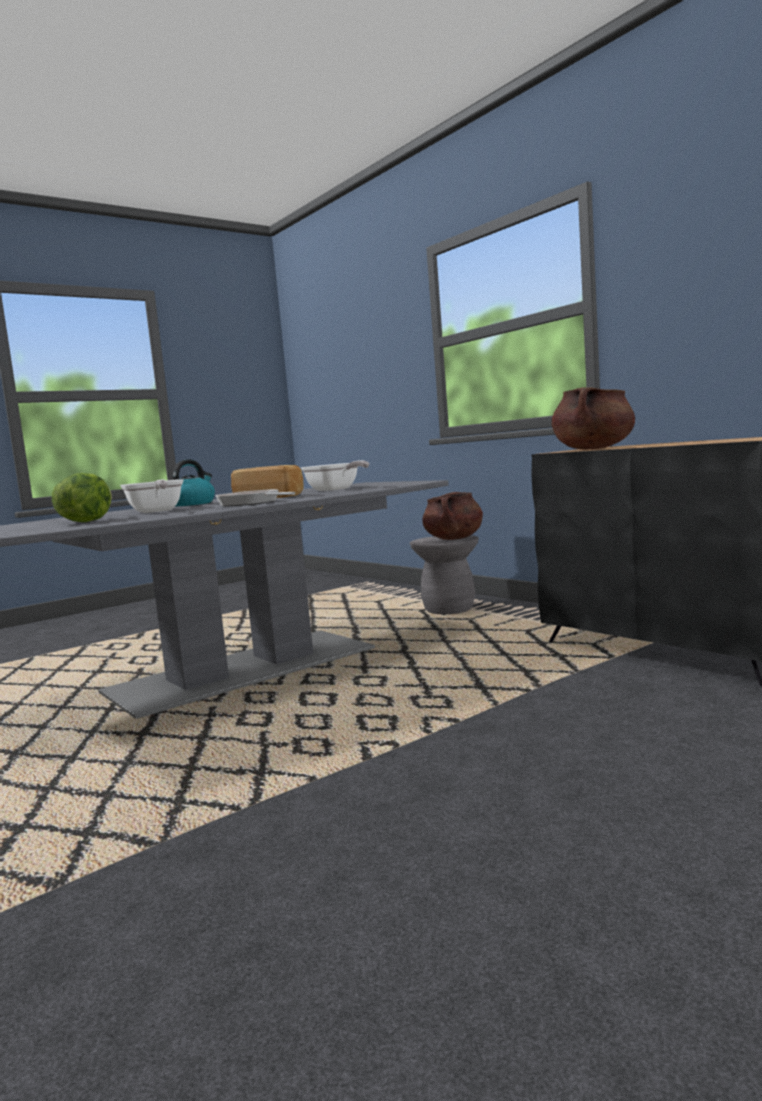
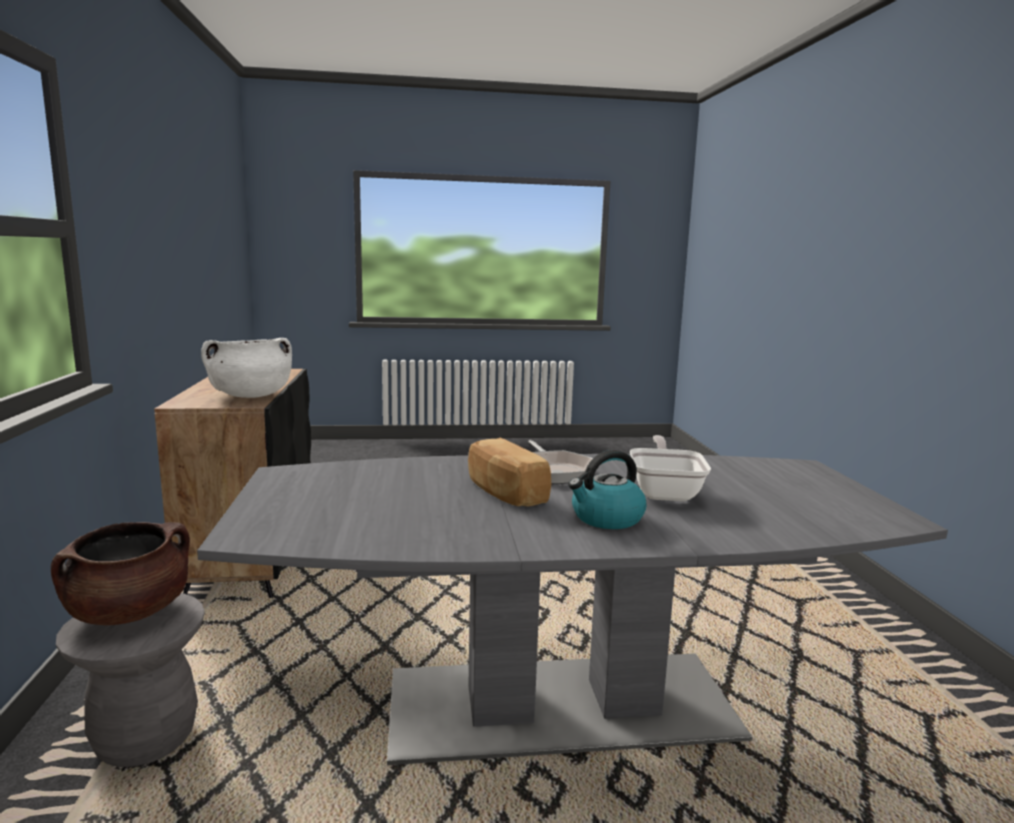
camera: 150 degrees left, 5 degrees up
lettuce [52,473,112,522] -> none
frying pan [301,460,369,491] -> none
brown cooking pot [551,387,635,450] -> white cooking pot [201,338,292,398]

